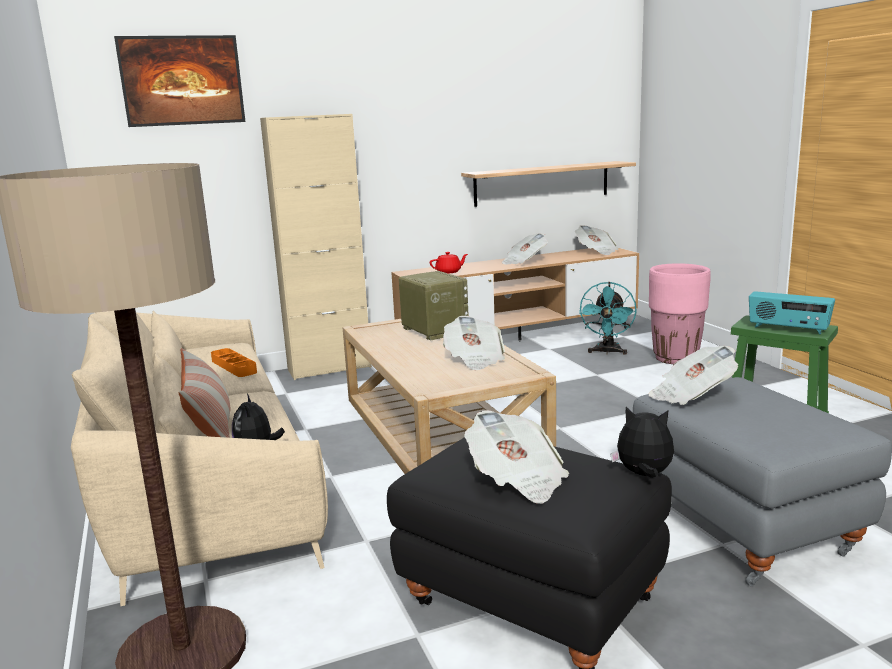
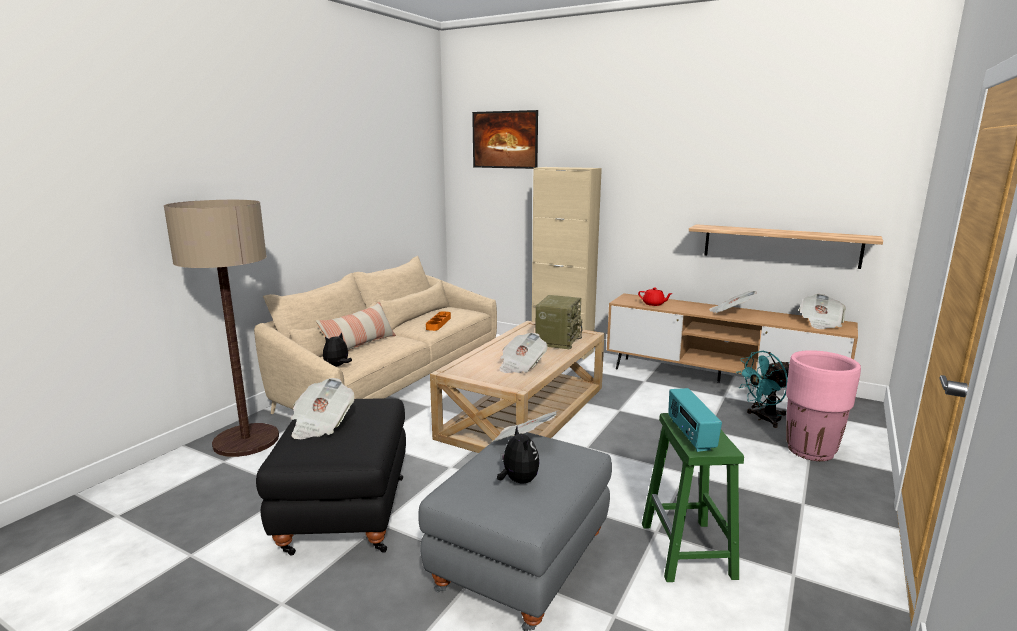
camera: 50 degrees right, 0 degrees up
plush toy [611,407,674,478] -> plush toy moved to [497,426,540,484]

